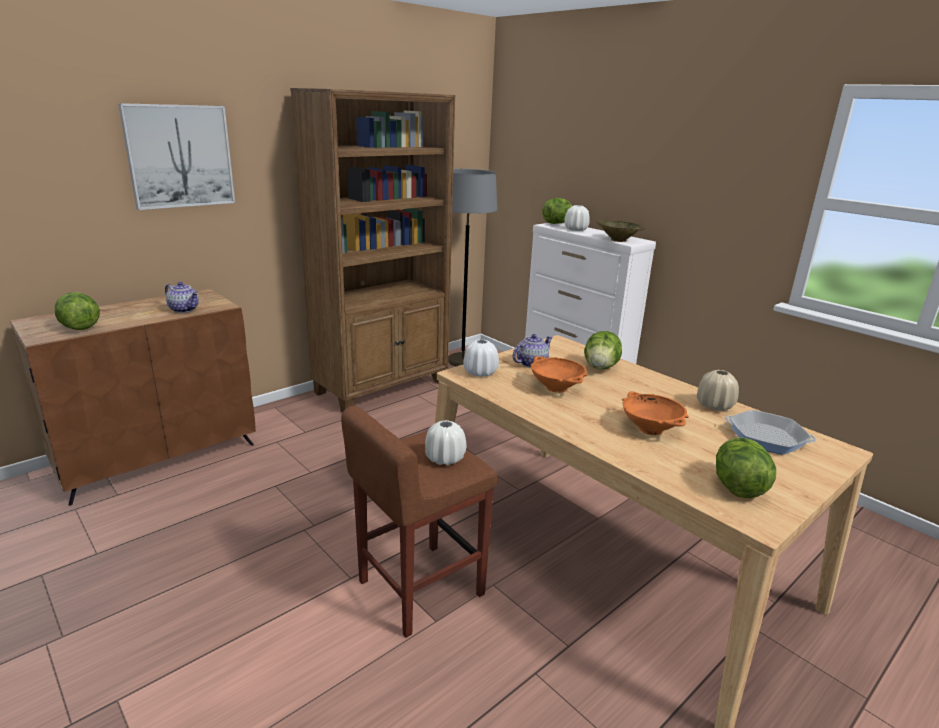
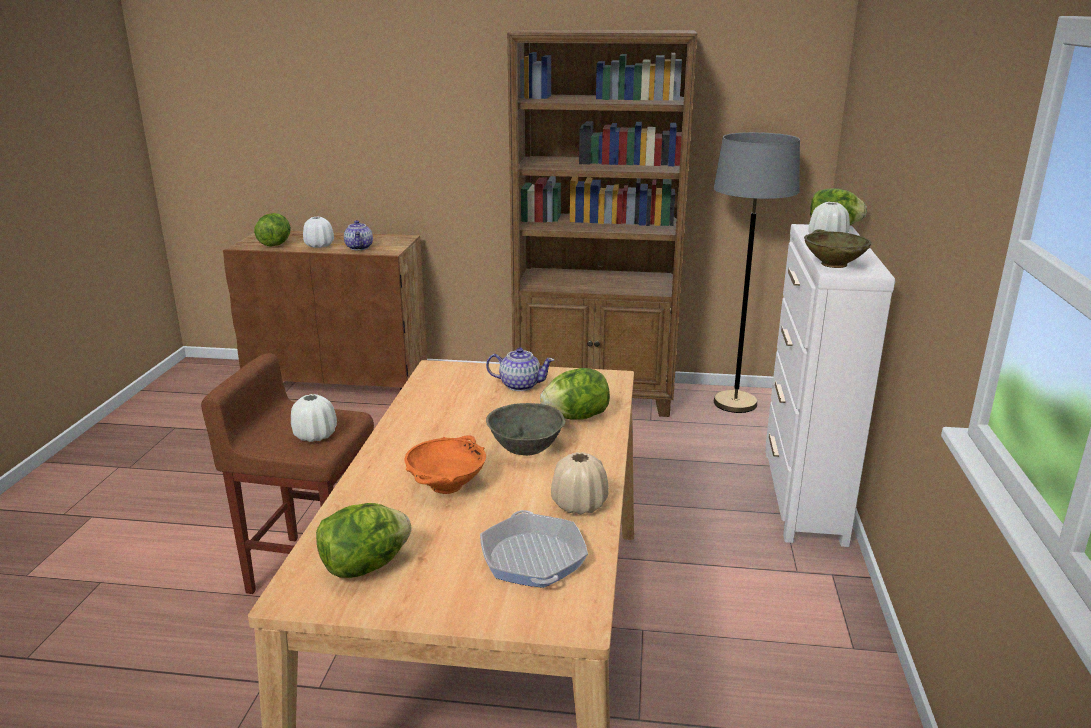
camera: 50 degrees right, 0 degrees up
picture [118,103,235,210] -> none
white vase [463,339,499,377] -> white vase moved to [303,217,334,248]
orange bowl [530,356,588,393] -> none
none -> grey bowl [486,403,566,456]

